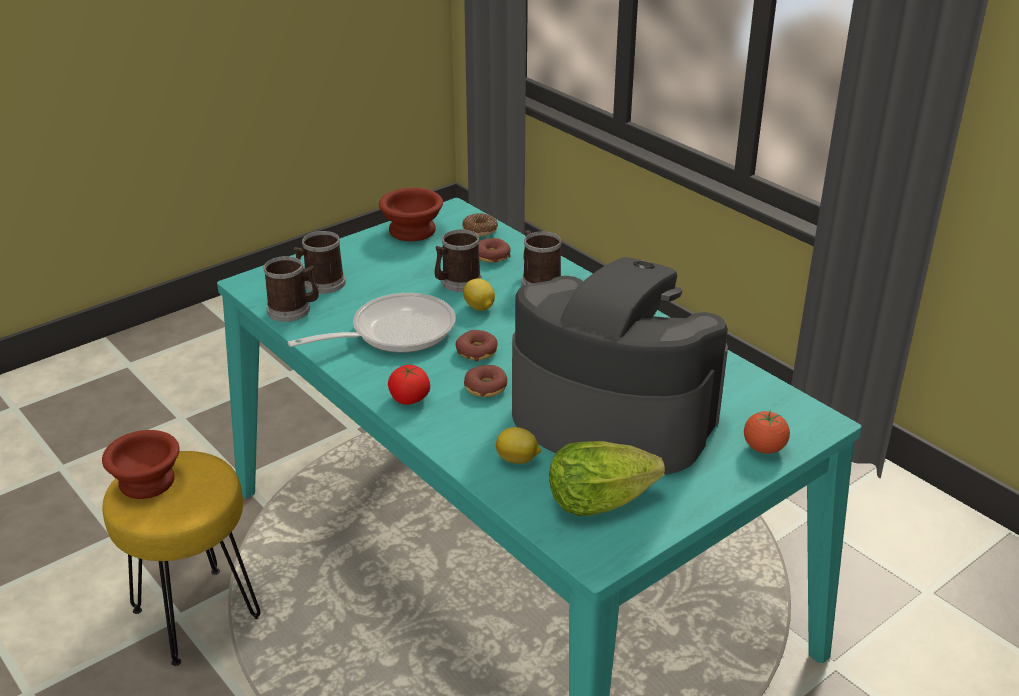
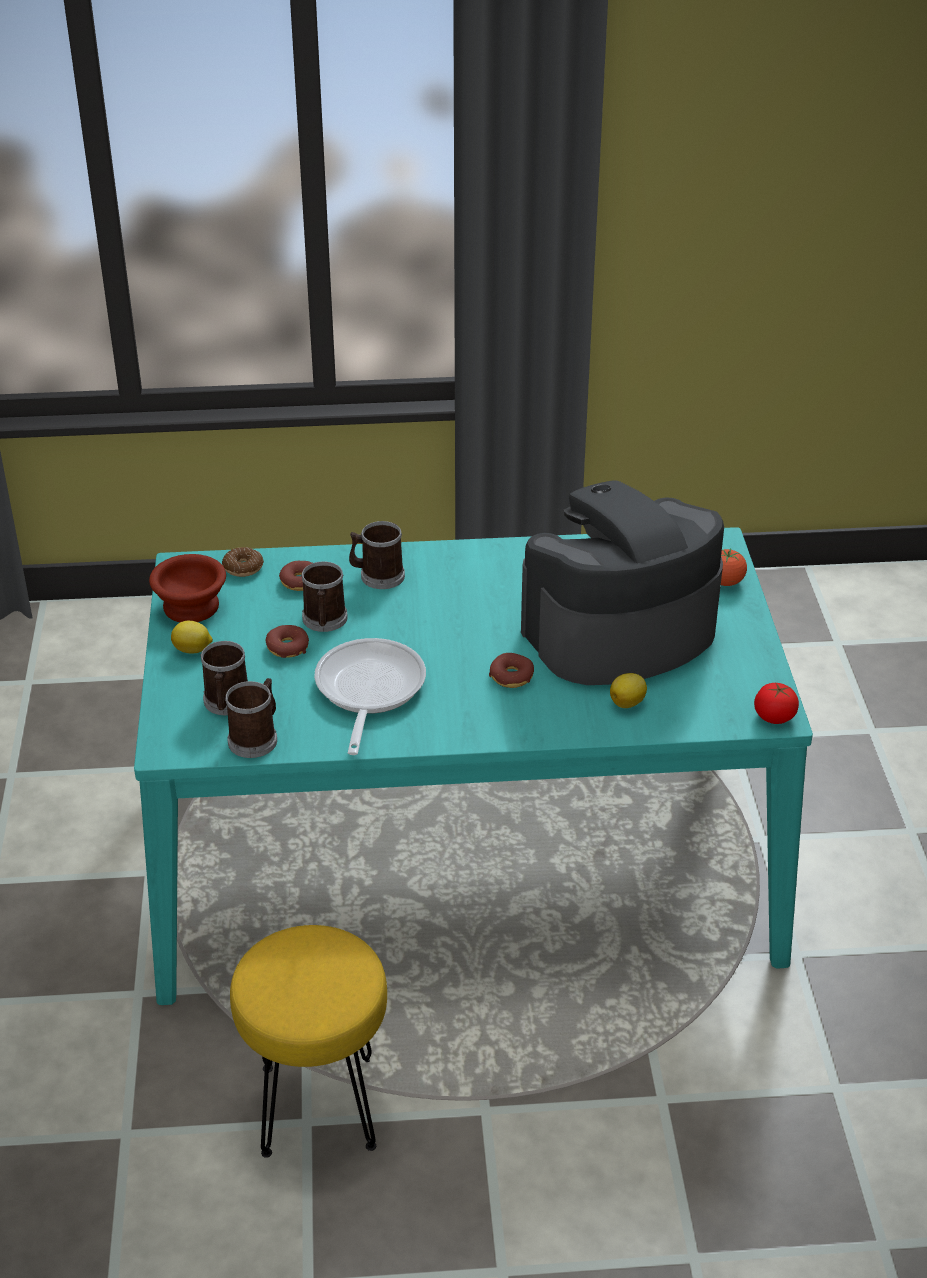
camera: 55 degrees left, 5 degrees up
brown bowl [102,430,180,499] -> none
tomato [388,365,430,405] -> tomato moved to [754,683,799,724]
donut [456,330,498,362] -> donut moved to [265,625,309,658]
lemon [463,279,495,311] -> lemon moved to [171,621,213,654]
lettuce [549,441,665,516] -> none

